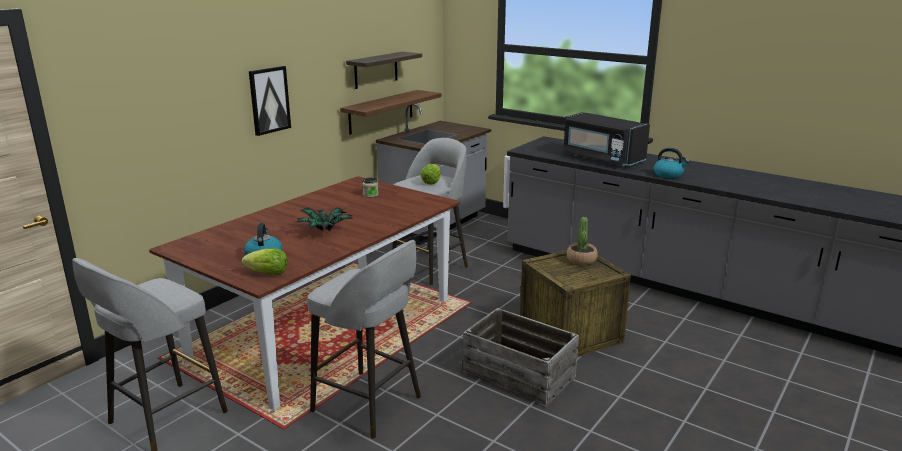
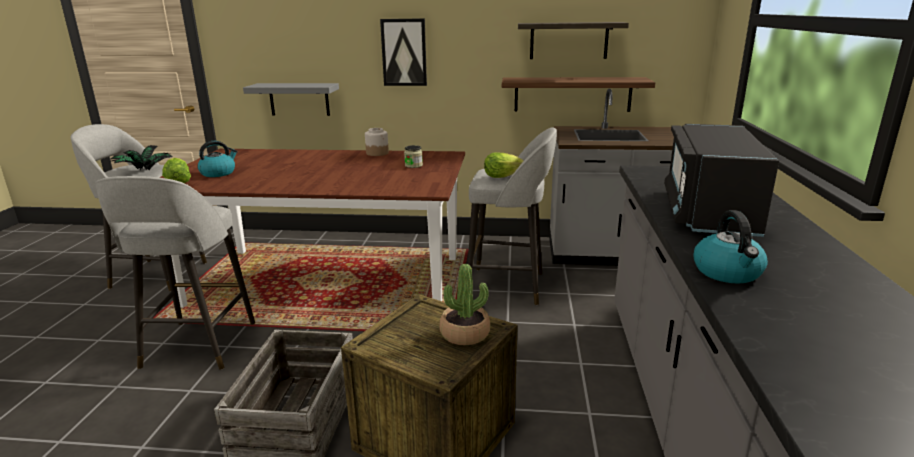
camera: 60 degrees right, 0 degrees up
potted plant [295,207,353,231] -> potted plant moved to [110,145,173,170]
none -> grey shelf [243,83,339,116]
none -> jar [365,128,389,156]

